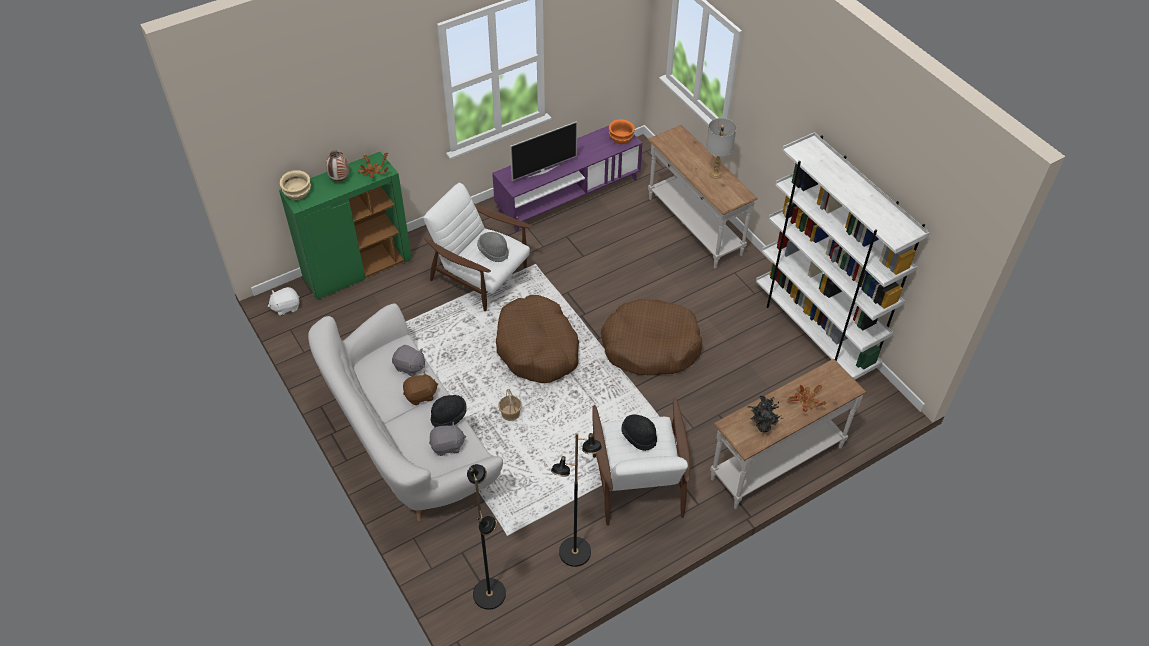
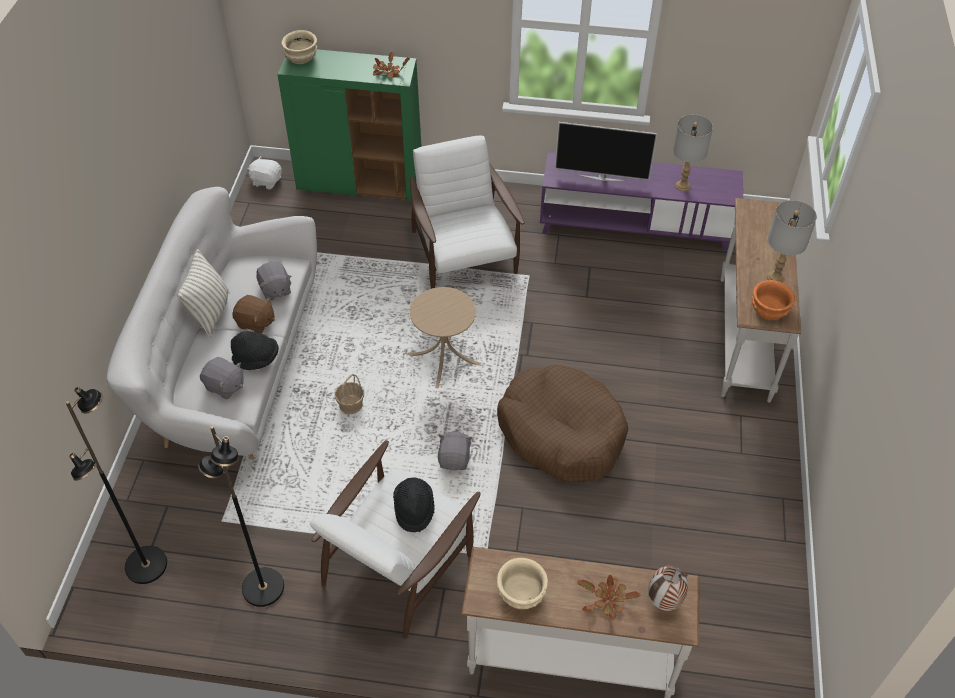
camera: 40 degrees right, 0 degrees up
vase [326,151,349,181] -> vase moved to [648,566,688,611]
grey hat [477,232,509,262] -> none
brown dog bed [496,295,579,383] -> beige side table [407,287,481,388]
orange bowl [609,119,635,144] -> orange bowl moved to [752,280,795,320]
potted plant [748,395,785,432] -> beige bowl [497,558,548,609]
white bookcase [756,132,930,380] -> none
none -> pillow [177,249,229,337]
none -> grey plush toy [438,431,473,470]
none -> grey table lamp [673,114,713,191]

